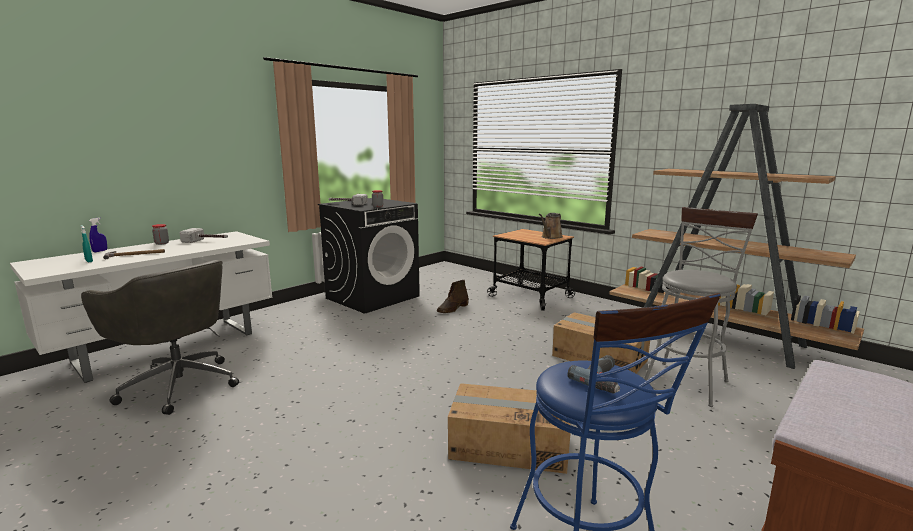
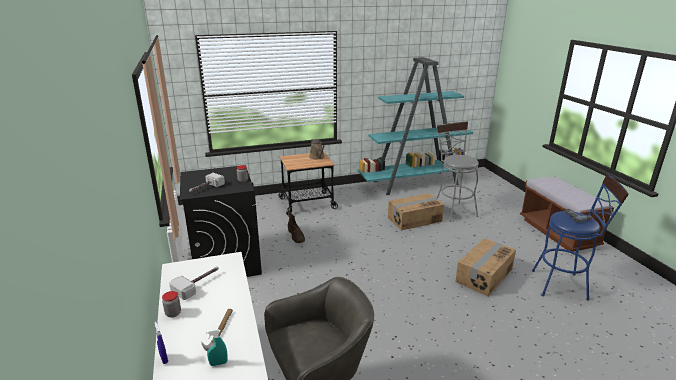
camera: 60 degrees left, 10 degrees up
brown bookcase [609,104,864,369] -> turquoise bookcase [358,57,473,195]

